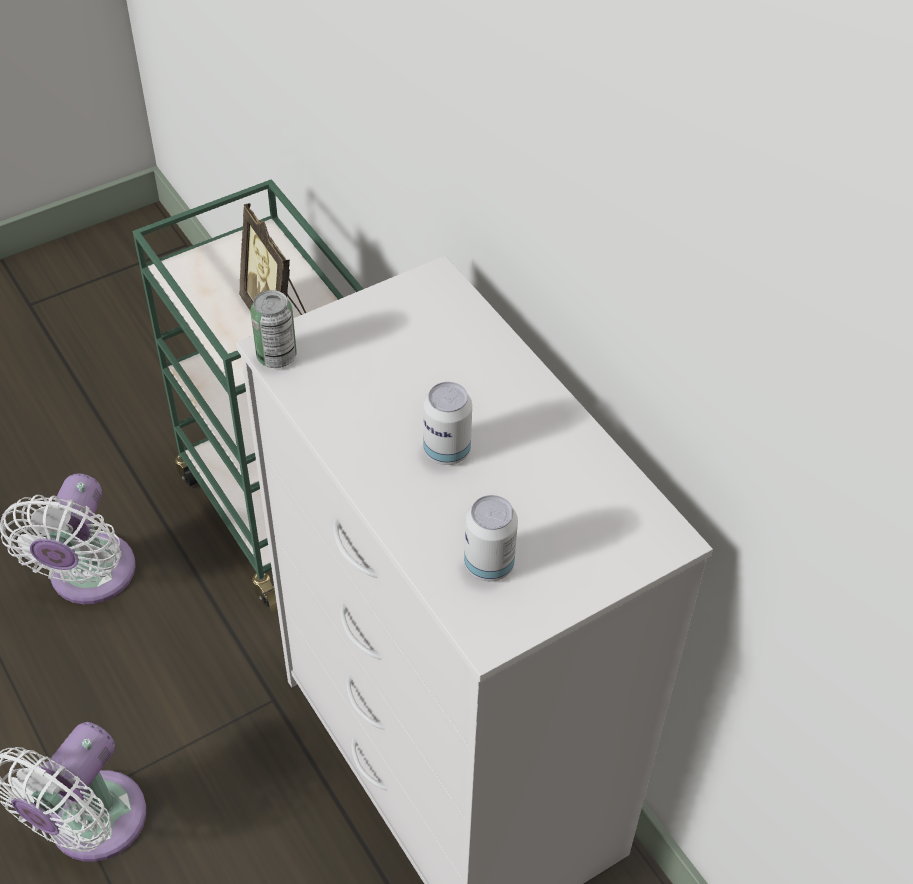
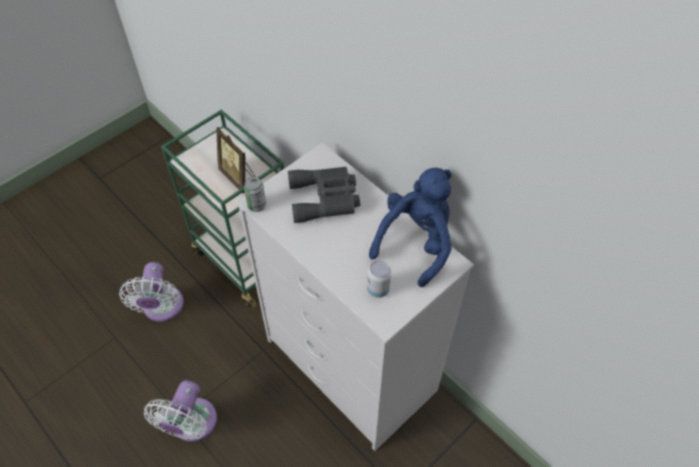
camera: 10 degrees left, 5 degrees up
can [423,382,472,465] -> none
none -> grey binoculars [288,167,360,223]
none -> blue plush toy [369,168,452,287]

